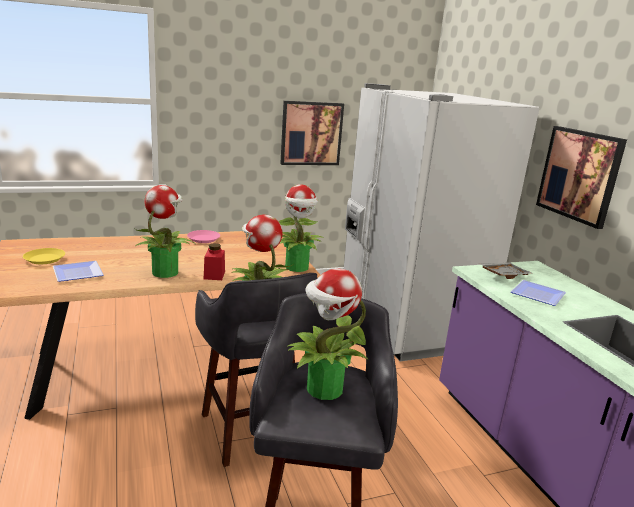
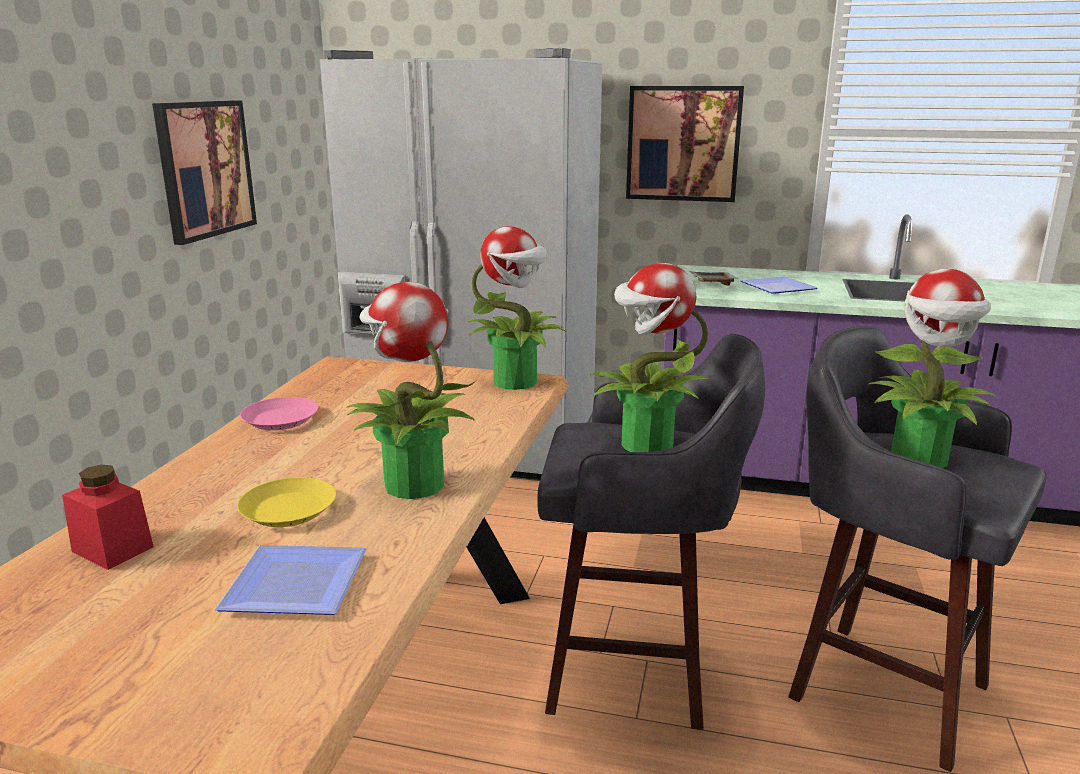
camera: 55 degrees left, 0 degrees up
yellow plate [23,248,65,264] -> yellow plate moved to [237,477,336,527]
red jar [204,243,225,280] -> red jar moved to [62,465,154,570]

